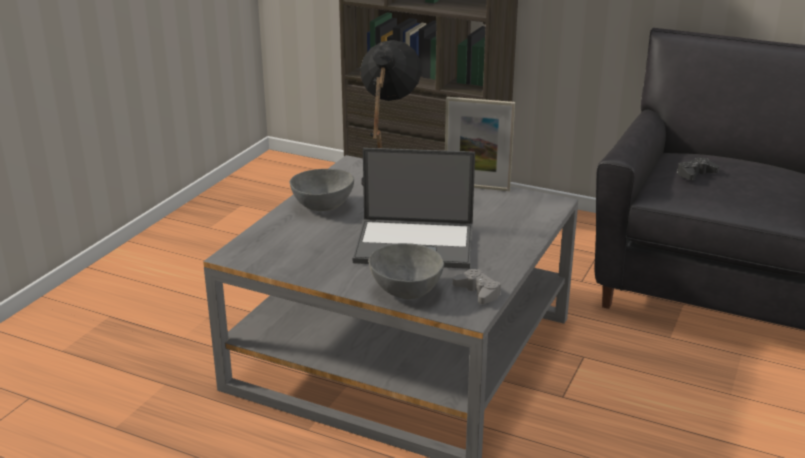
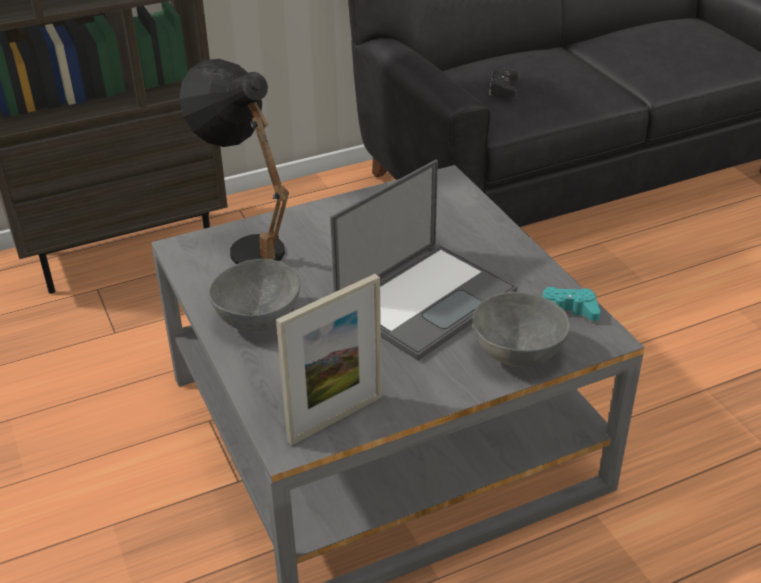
camera: 50 degrees left, 10 degrees up
picture frame [445,97,515,191] -> picture frame moved to [276,274,382,446]
grey game controller [453,269,501,304] -> turquoise game controller [542,287,601,321]

